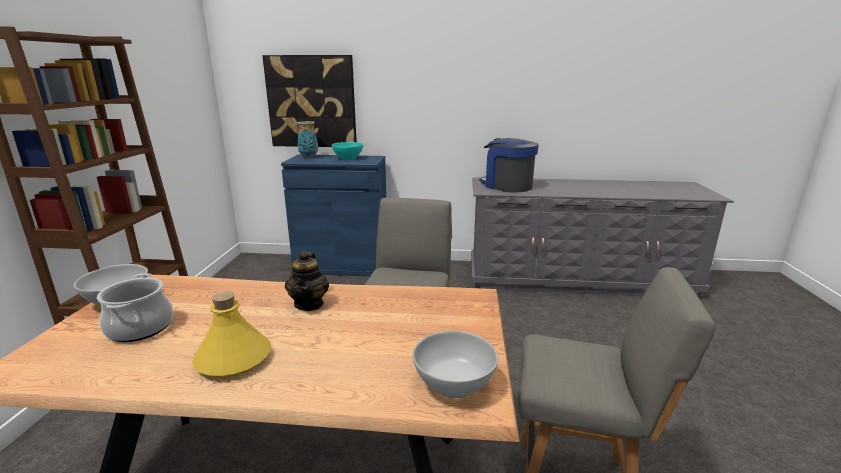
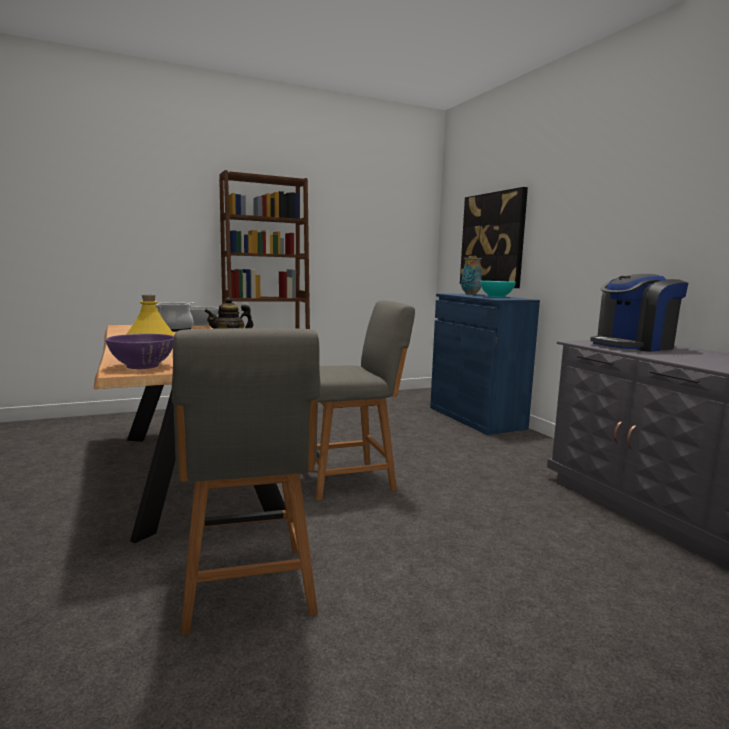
camera: 60 degrees right, 10 degrees down
white bowl [412,331,498,398] -> purple bowl [105,334,174,369]
coffee machine [479,138,539,193] -> coffee machine turned 135 degrees counterclockwise [590,274,688,352]

